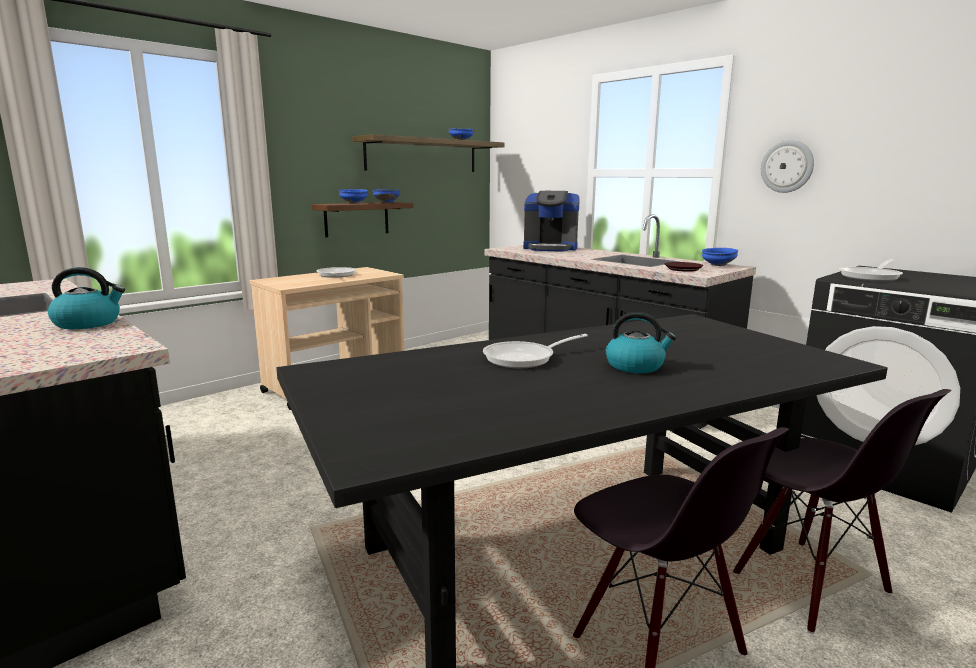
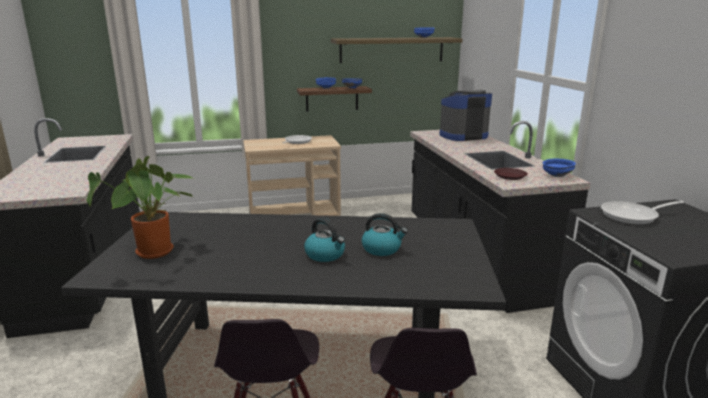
camera: 30 degrees right, 5 degrees up
kettle [48,267,125,329] -> kettle moved to [361,213,408,256]
frying pan [483,334,588,368] -> none
coffee machine [523,191,580,252] -> coffee machine turned 120 degrees clockwise [439,90,492,141]
wall clock [761,140,814,193] -> none
none -> potted plant [87,156,193,259]

